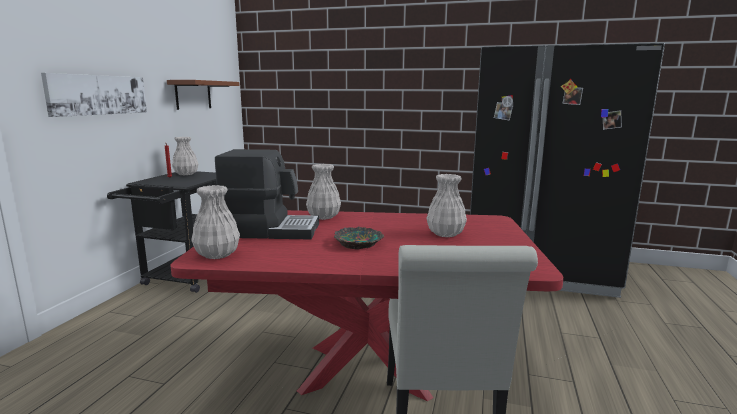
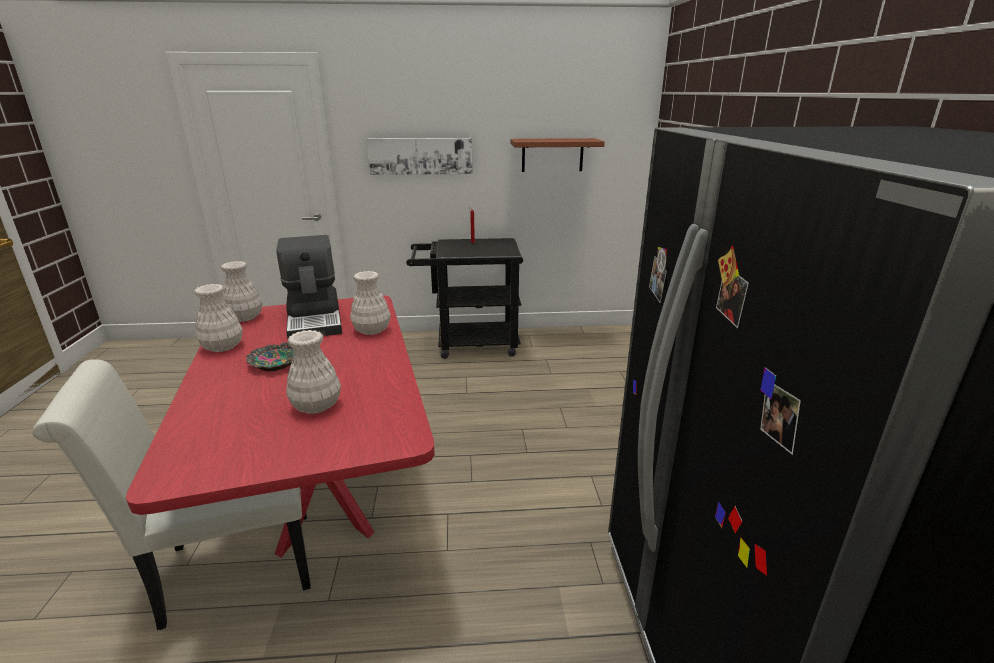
camera: 70 degrees right, 10 degrees up
white vase [172,137,198,175] -> white vase moved to [194,284,243,352]

